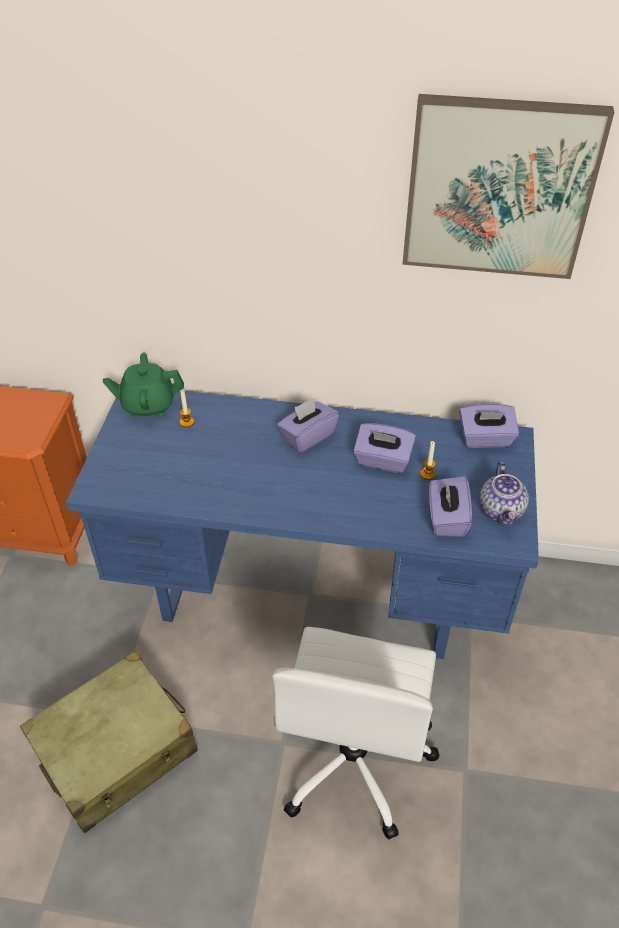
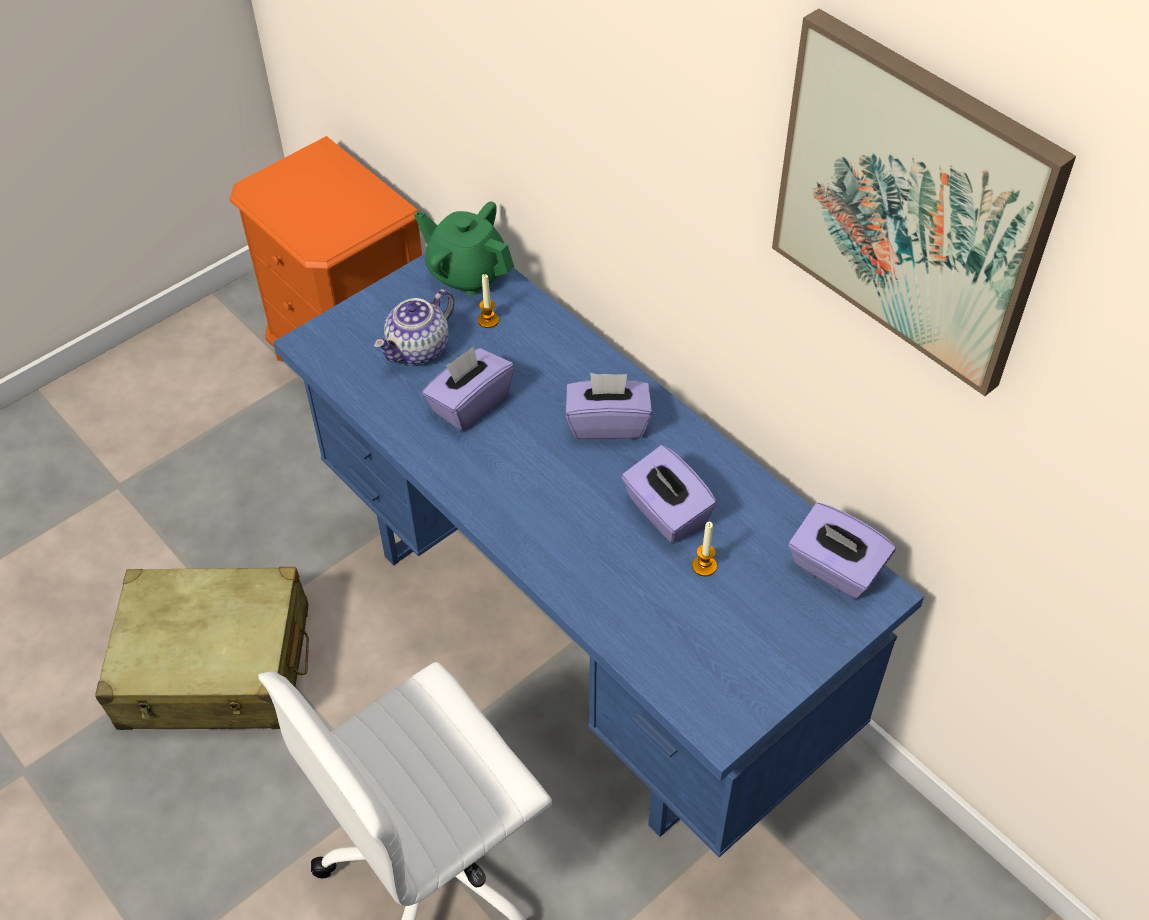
camera: 40 degrees right, 5 degrees up
purple tissue box [429,476,472,537] -> purple tissue box moved to [422,346,514,431]
teapot [480,462,529,527] -> teapot moved to [374,289,455,364]

